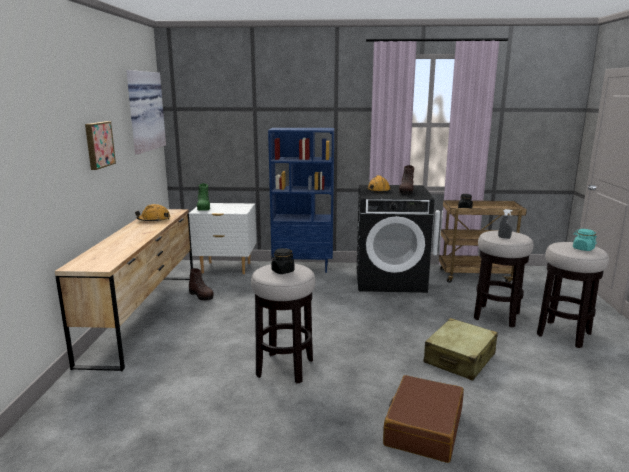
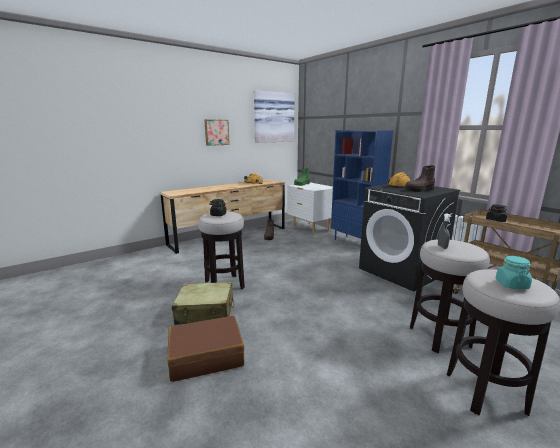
camera: 50 degrees right, 0 degrees up
beige suitcase [424,318,498,381] -> beige suitcase moved to [172,282,234,325]

